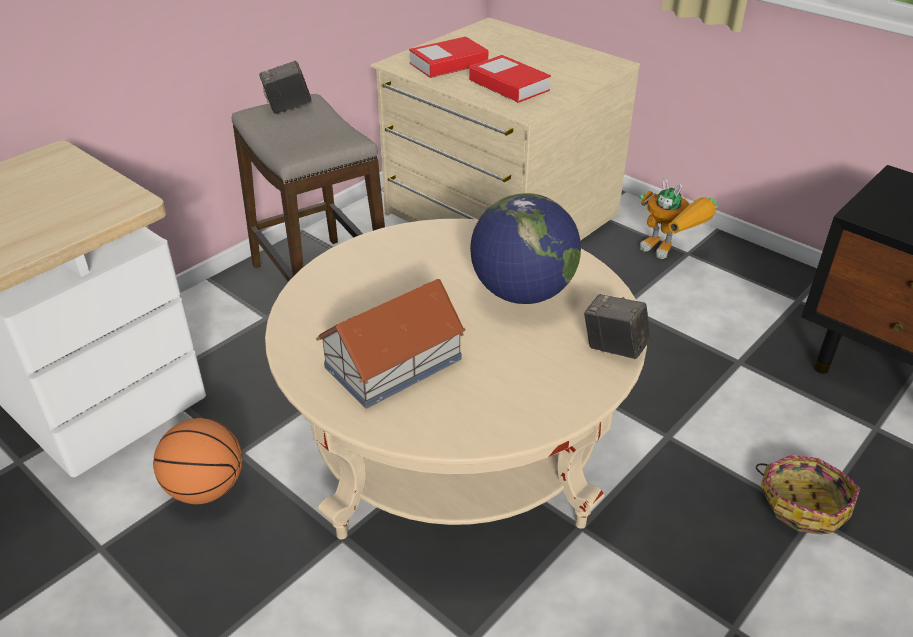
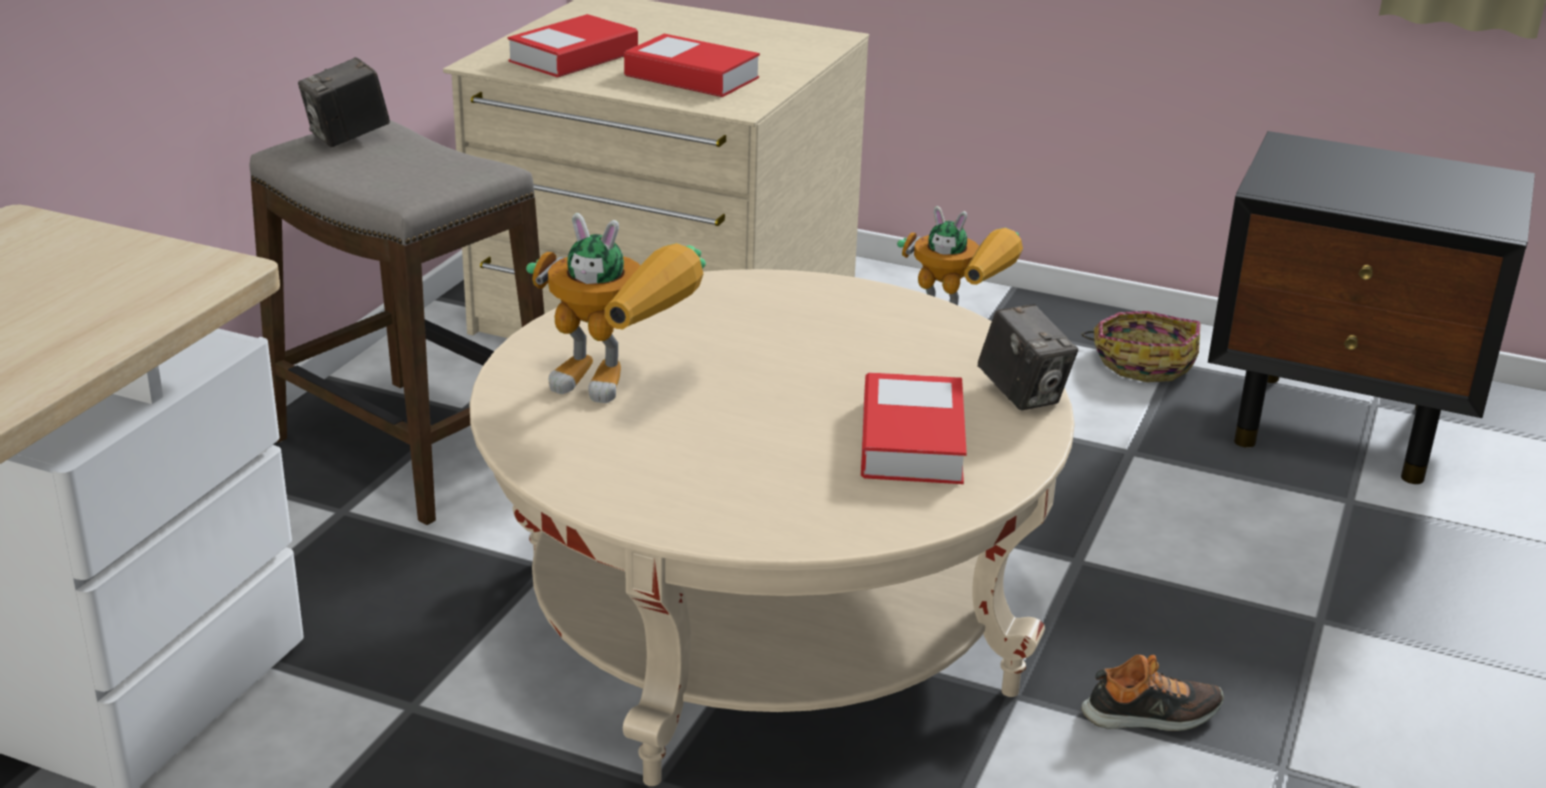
camera: 20 degrees left, 10 degrees down
basketball [153,418,243,504] -> none
toy house [316,279,466,409] -> none
globe [470,193,581,304] -> none
camera [584,294,651,359] -> camera turned 135 degrees counterclockwise [978,304,1078,410]
basket [756,455,860,534] -> basket moved to [1081,311,1201,382]
none -> toy robot [526,213,706,403]
none -> book [861,372,967,484]
none -> shoe [1081,655,1224,731]

